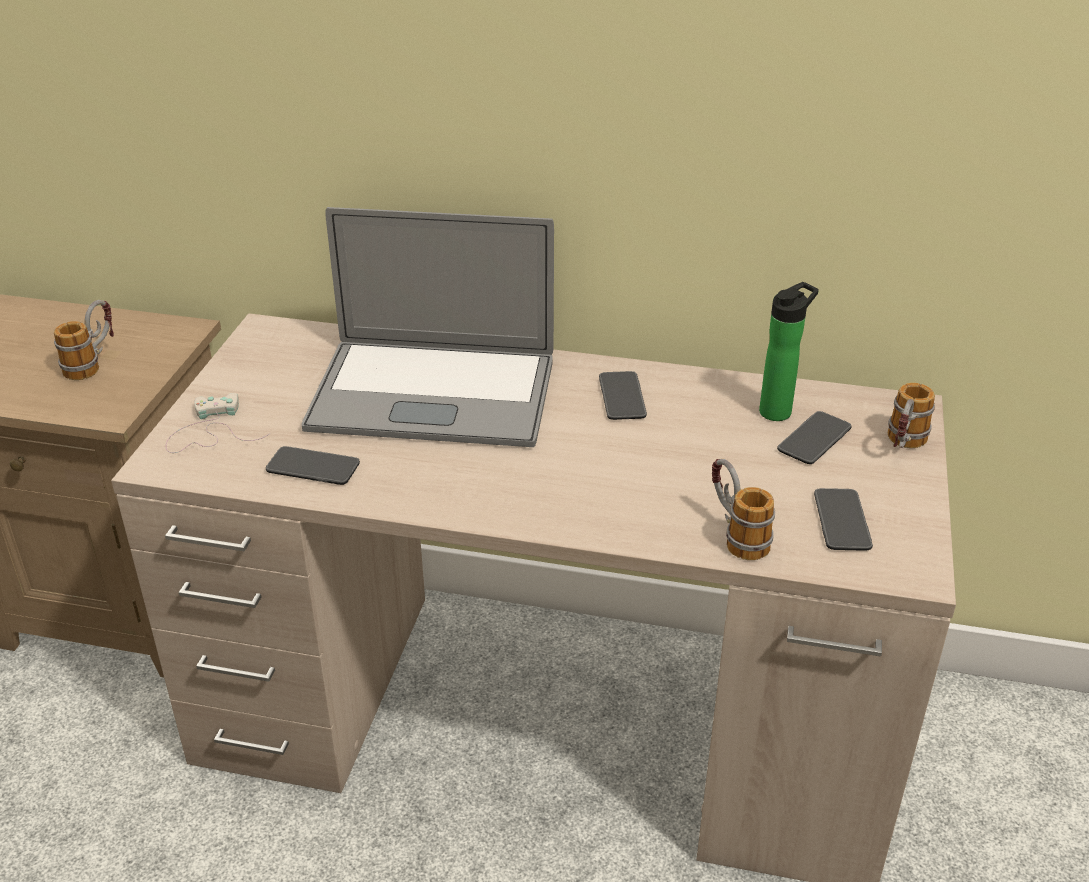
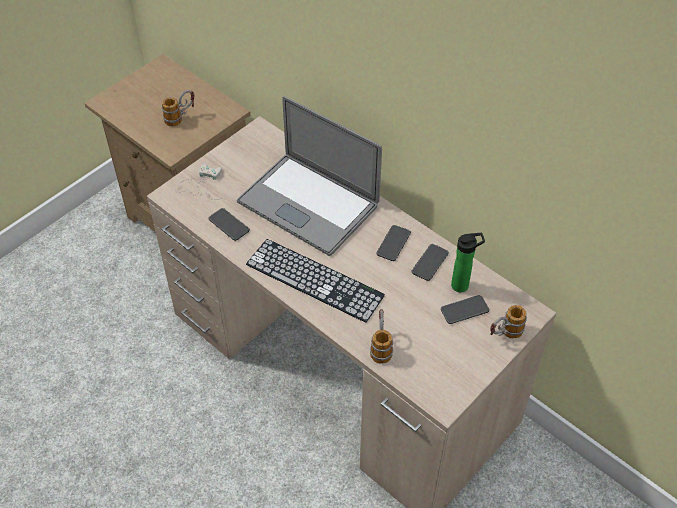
camera: 30 degrees right, 15 degrees up
phone [814,488,873,551] -> phone moved to [411,244,449,281]
none -> keyboard [246,239,385,322]

